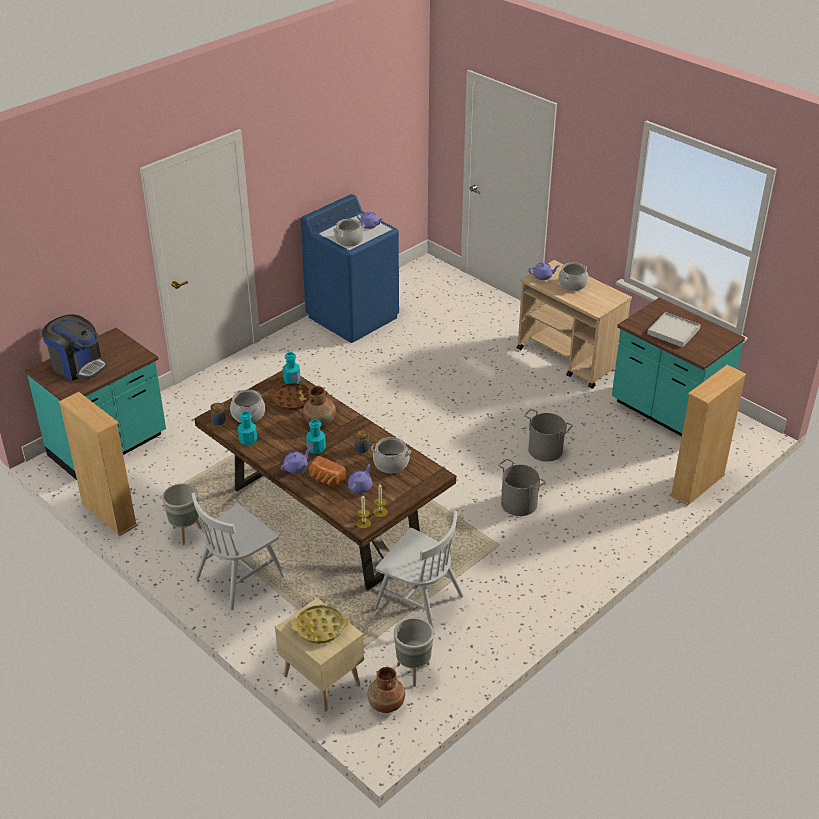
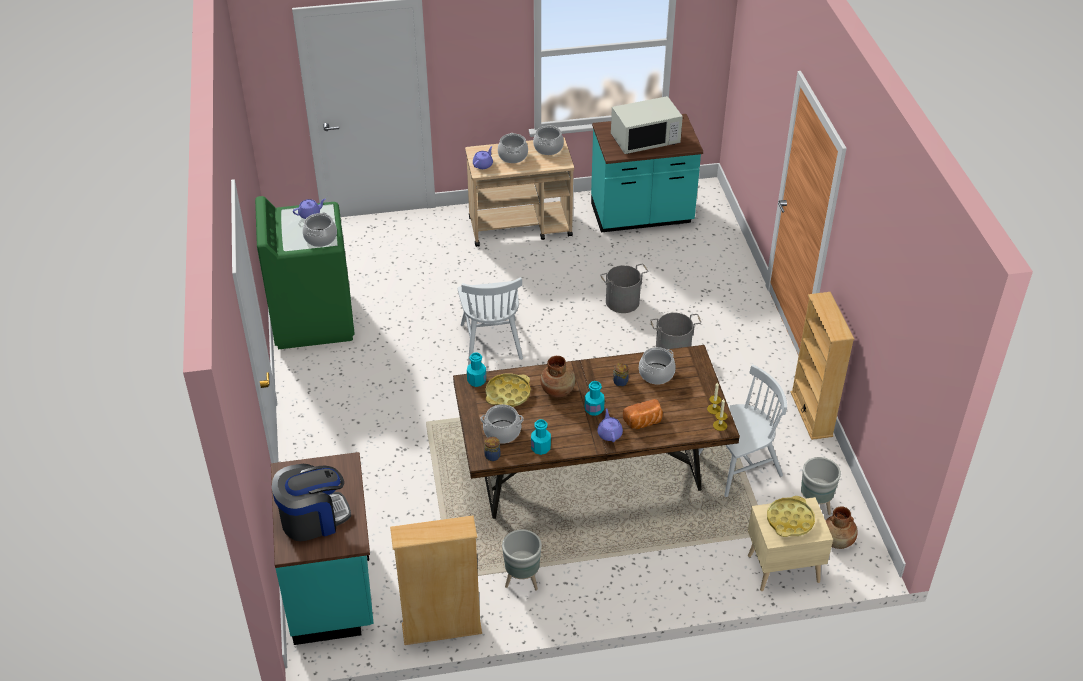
camera: 55 degrees left, 5 degrees up
white chair [192,493,285,610] -> white chair moved to [458,277,523,365]
brown tray [268,383,310,410] -> yellow tray [485,373,531,407]
blue washing machine [301,194,399,343] -> green washing machine [255,196,355,350]
purple teapot [348,464,373,493] -> none
white tray [647,312,701,347] -> white microwave [611,96,683,154]
beige bookcase [670,365,746,506] -> beige bookcase moved to [790,292,854,440]
none -> cooking pot [533,125,564,155]

